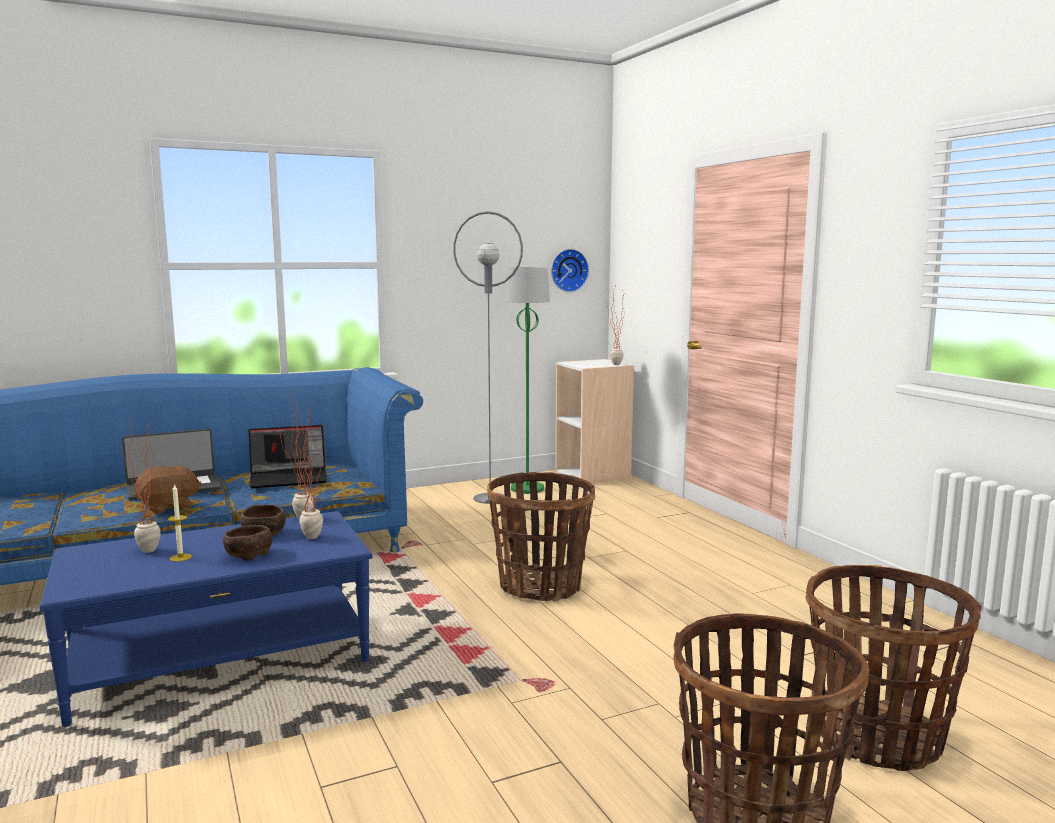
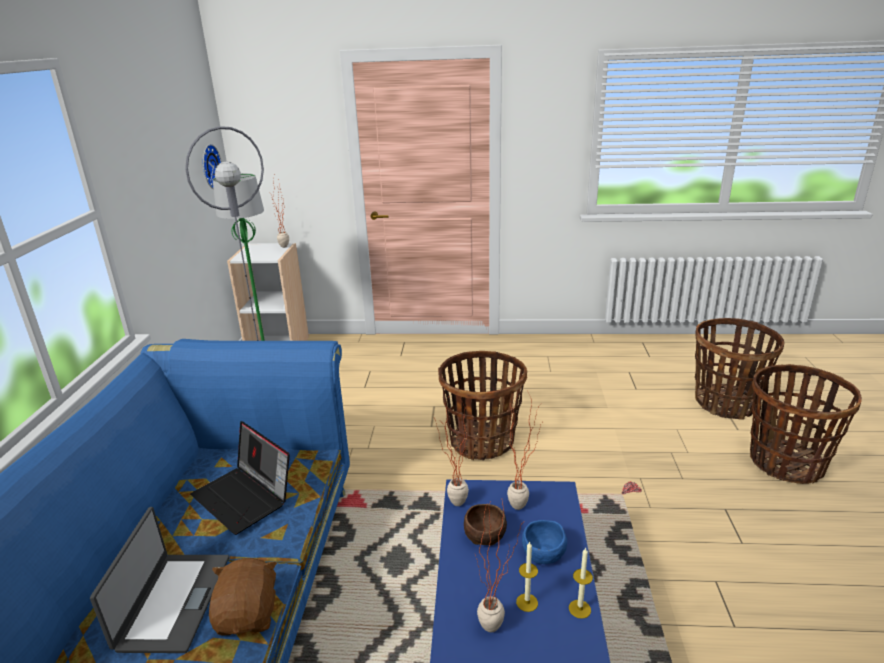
camera: 60 degrees left, 15 degrees up
brown bowl [223,525,272,561] -> blue bowl [522,520,567,564]
laptop [248,425,327,488] -> laptop turned 120 degrees clockwise [190,421,290,535]
none -> candle [569,548,593,619]

